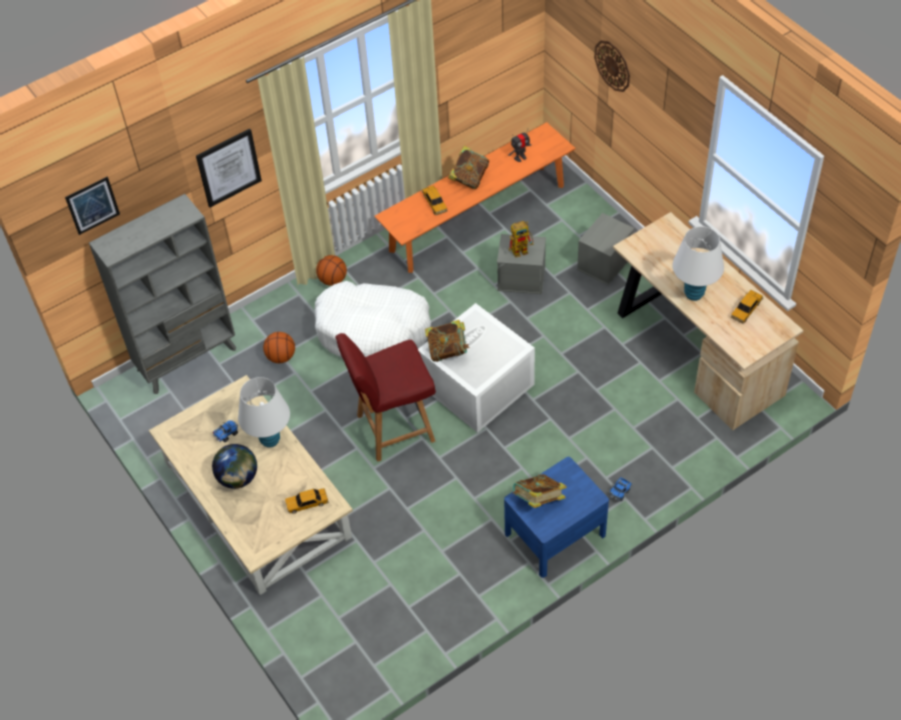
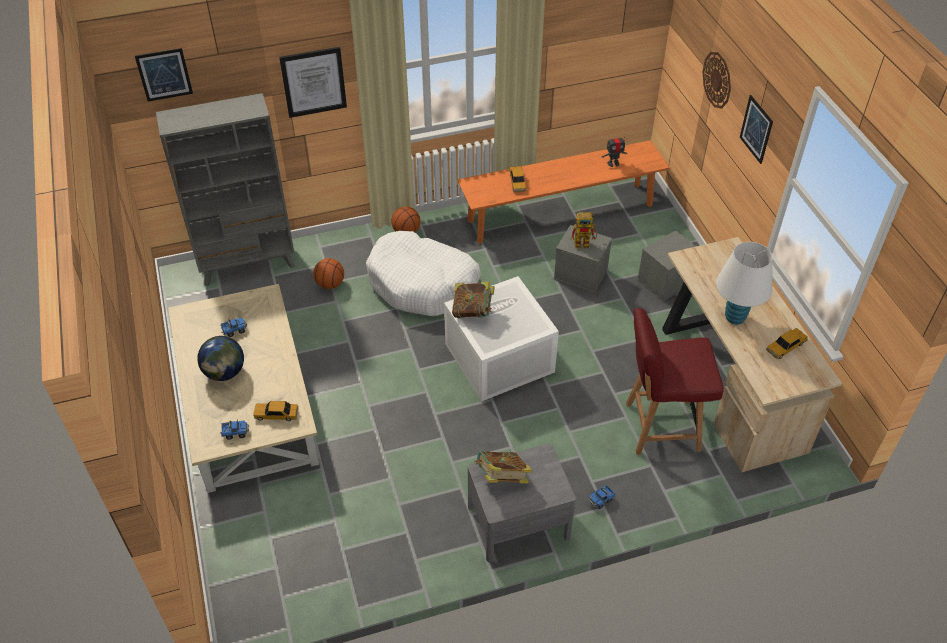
camera: 15 degrees right, 5 degrees down
white table lamp [238,377,290,448] -> none
red chair [335,333,436,462] -> red chair moved to [626,308,723,455]
book [448,146,489,189] -> none
blue nightstand [504,457,609,578] -> grey nightstand [468,444,576,562]
none -> toy truck [220,420,249,440]
none -> picture [740,95,773,164]

